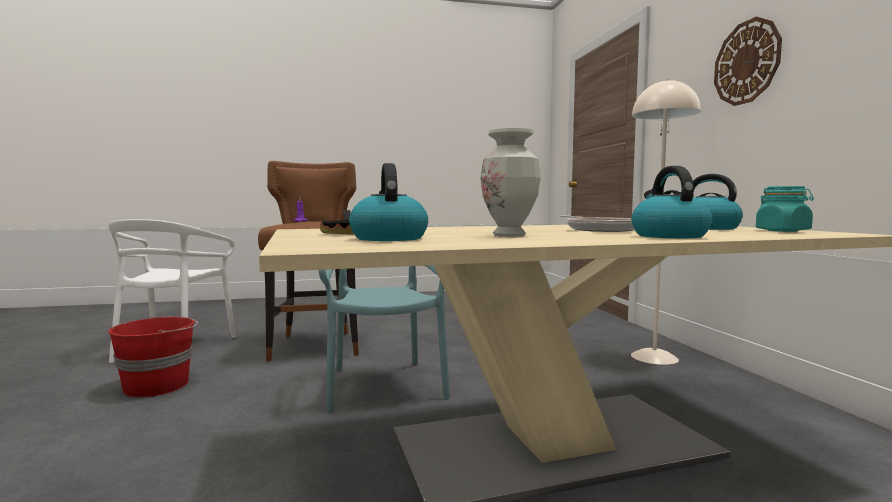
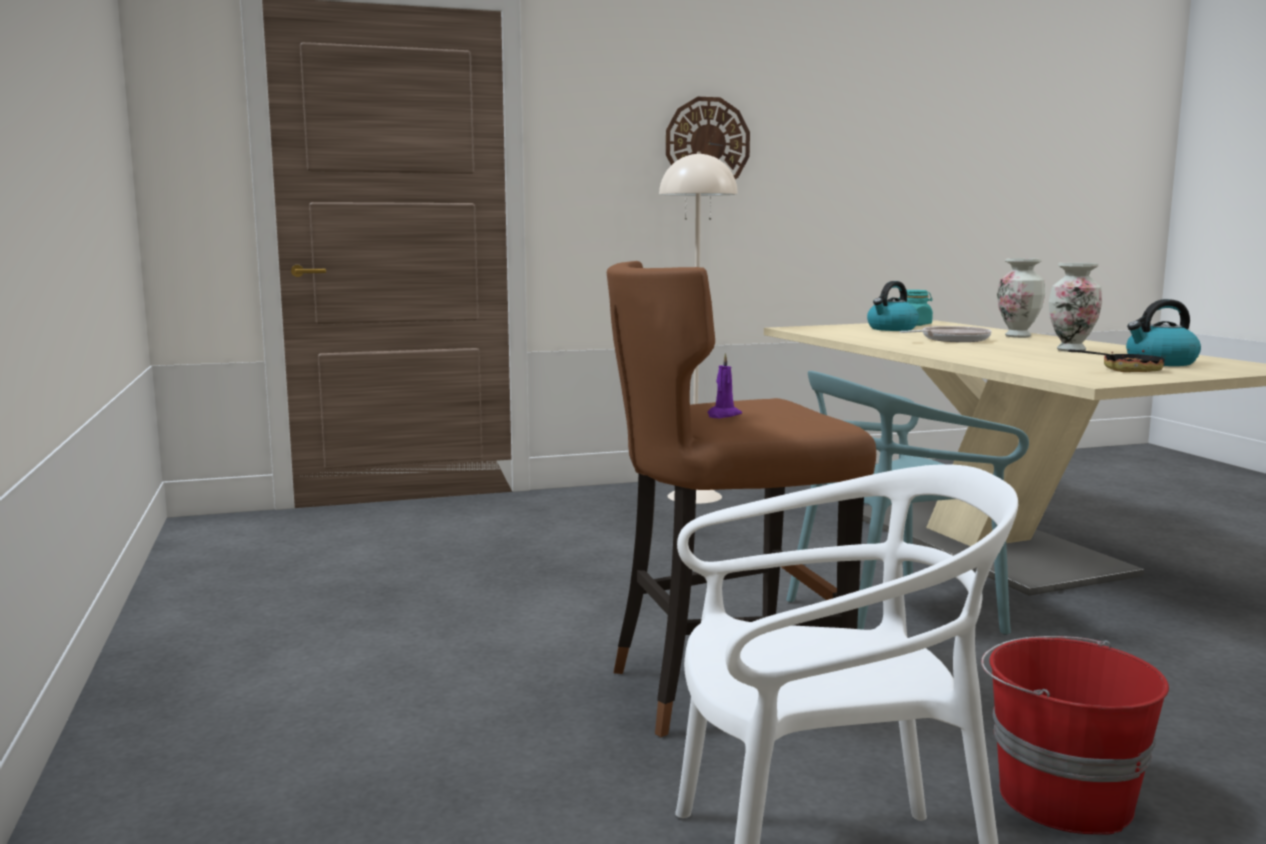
camera: 95 degrees left, 5 degrees up
kettle [631,166,712,238] -> vase [997,258,1045,338]

